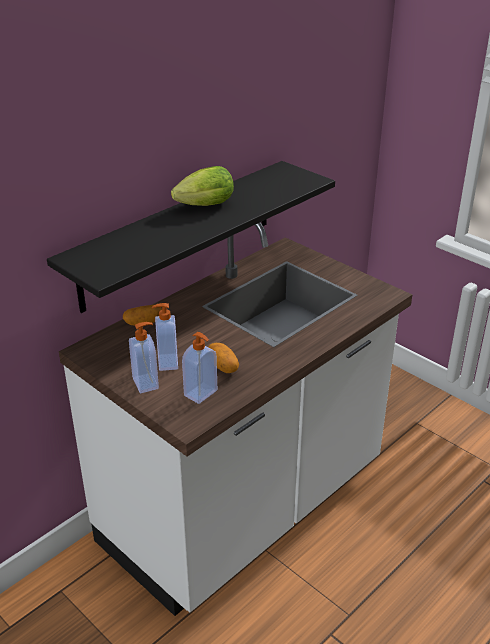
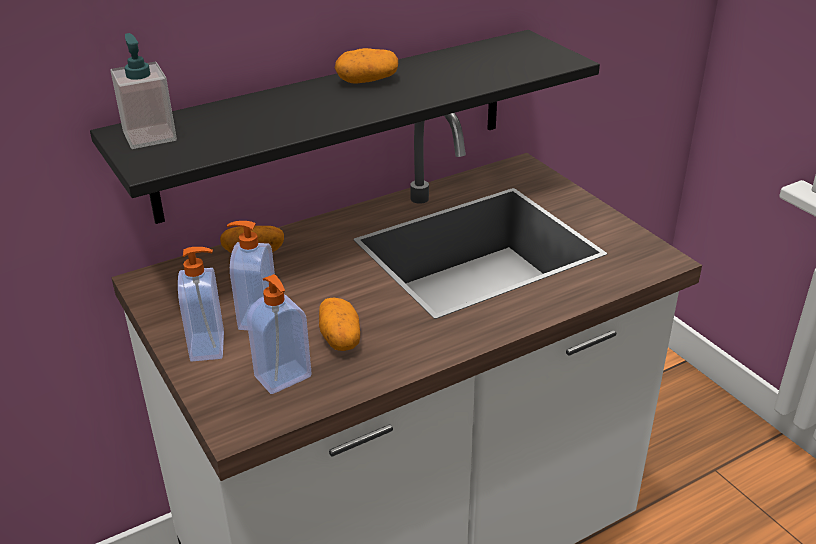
camera: 15 degrees right, 0 degrees up
lettuce [171,166,234,206] -> potato [335,48,398,83]
none -> soap dispenser [110,33,177,149]

